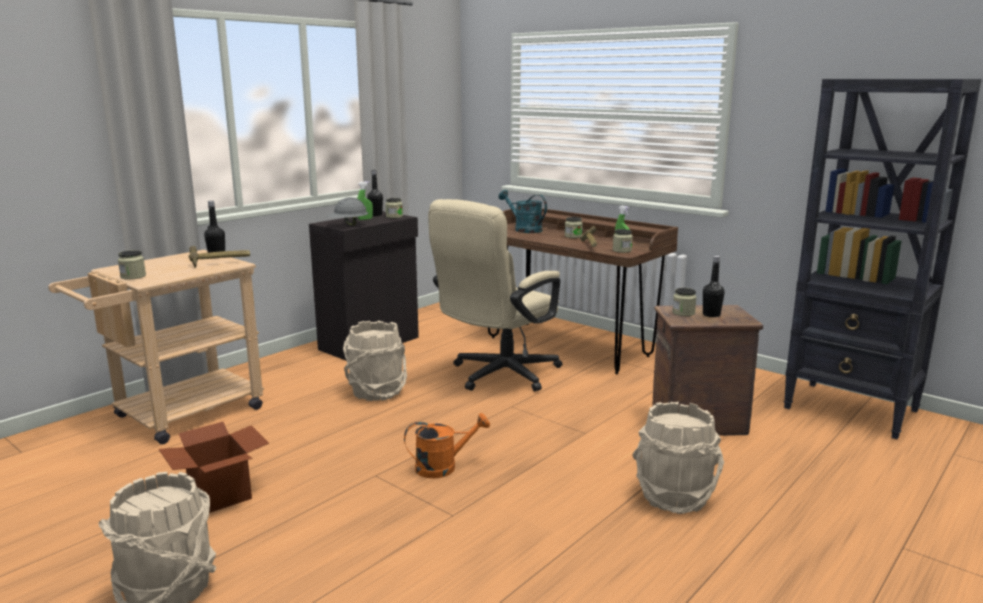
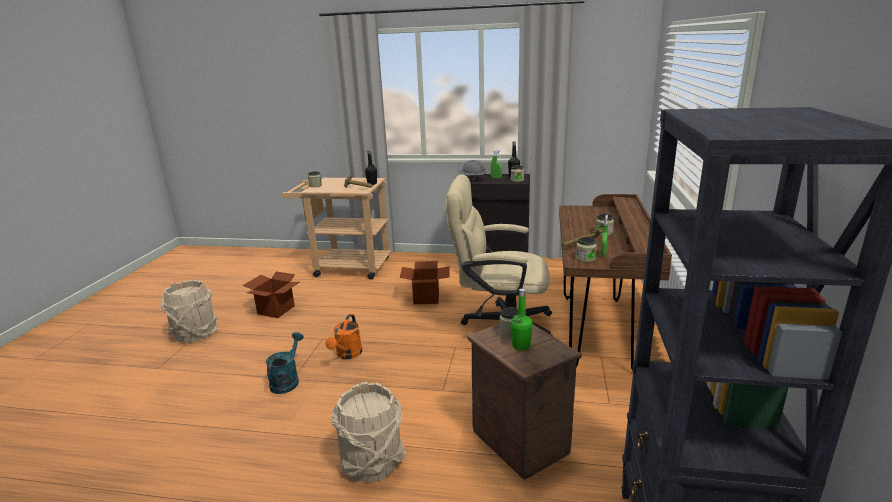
camera: 60 degrees right, 5 degrees up
beige bucket [343,321,407,401] -> cardboard box [400,261,450,304]
orange watering can [404,413,490,478] -> orange watering can turned 60 degrees clockwise [325,314,362,359]
turquoise watering can [498,190,547,233] -> turquoise watering can moved to [266,332,304,394]
black bottle [703,256,725,317] -> green bottle [511,288,533,350]

